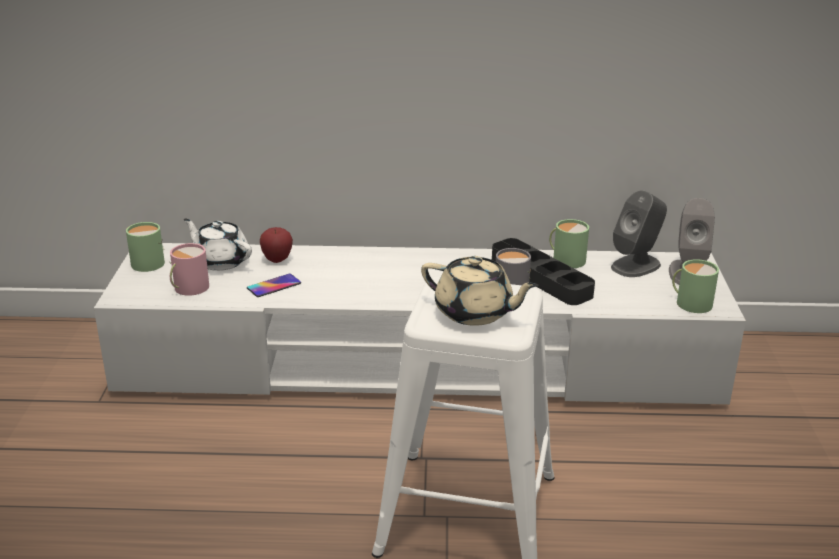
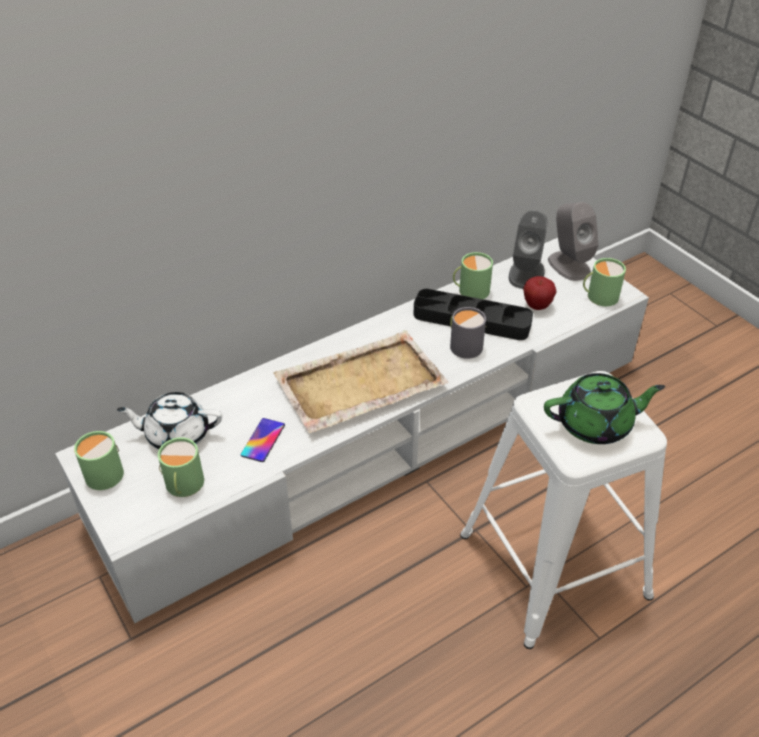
camera: 35 degrees left, 15 degrees up
pink mug [170,243,209,296] -> green mug [158,437,204,497]
apple [260,227,293,263] -> apple moved to [523,276,557,310]
beige teapot [421,256,539,326] -> green teapot [544,373,665,444]
none -> beige tray [273,330,448,433]

